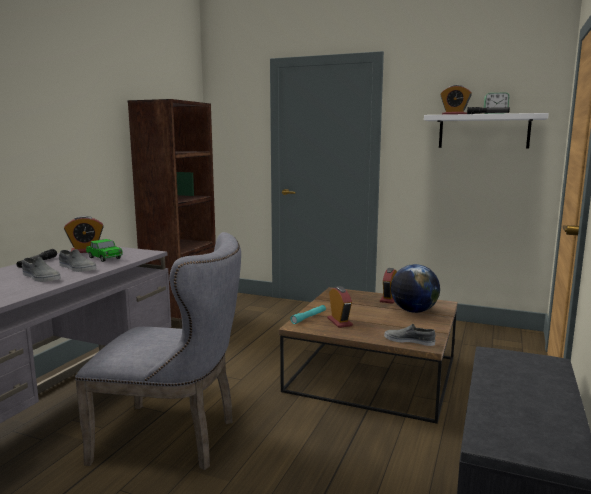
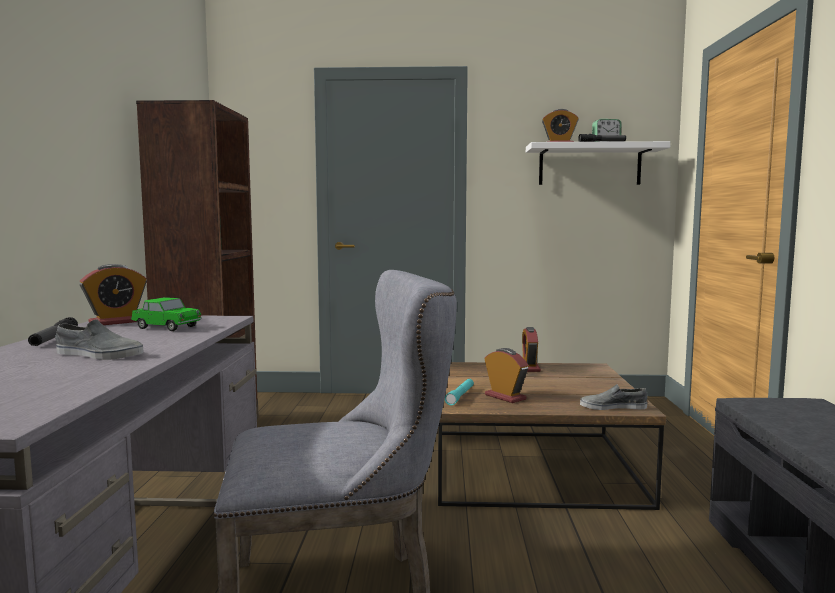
camera: 20 degrees left, 5 degrees down
grey shoe [59,249,96,272] -> none
globe [391,264,440,313] -> none

